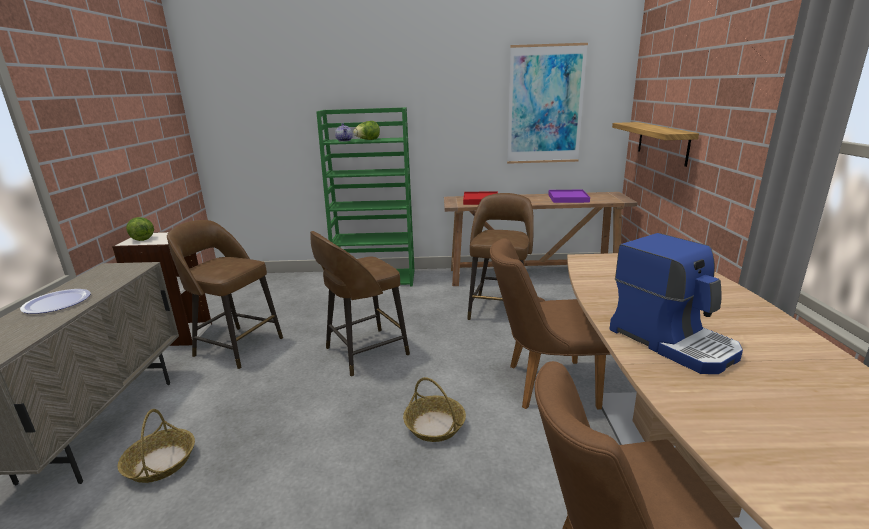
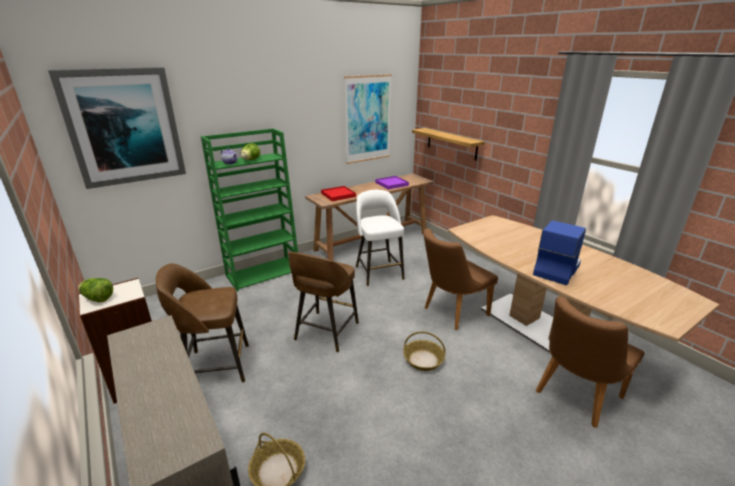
camera: 35 degrees left, 5 degrees up
plate [20,289,91,314] -> none
brown stool [467,193,534,320] -> white stool [356,190,404,286]
coffee machine [610,233,743,374] -> coffee machine turned 75 degrees counterclockwise [533,220,586,285]
none -> picture [48,67,186,189]

